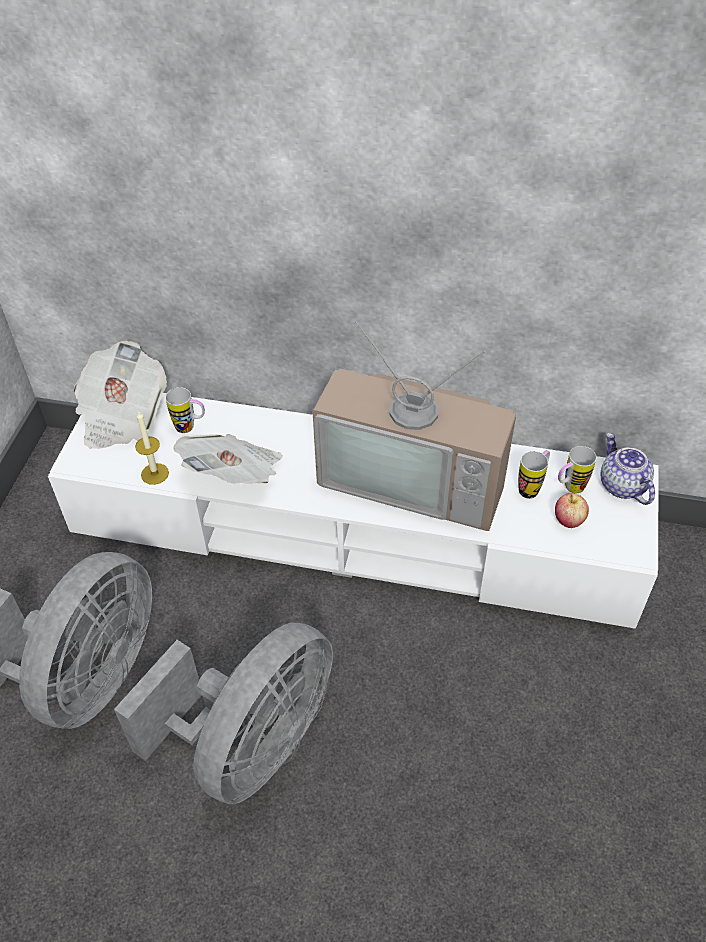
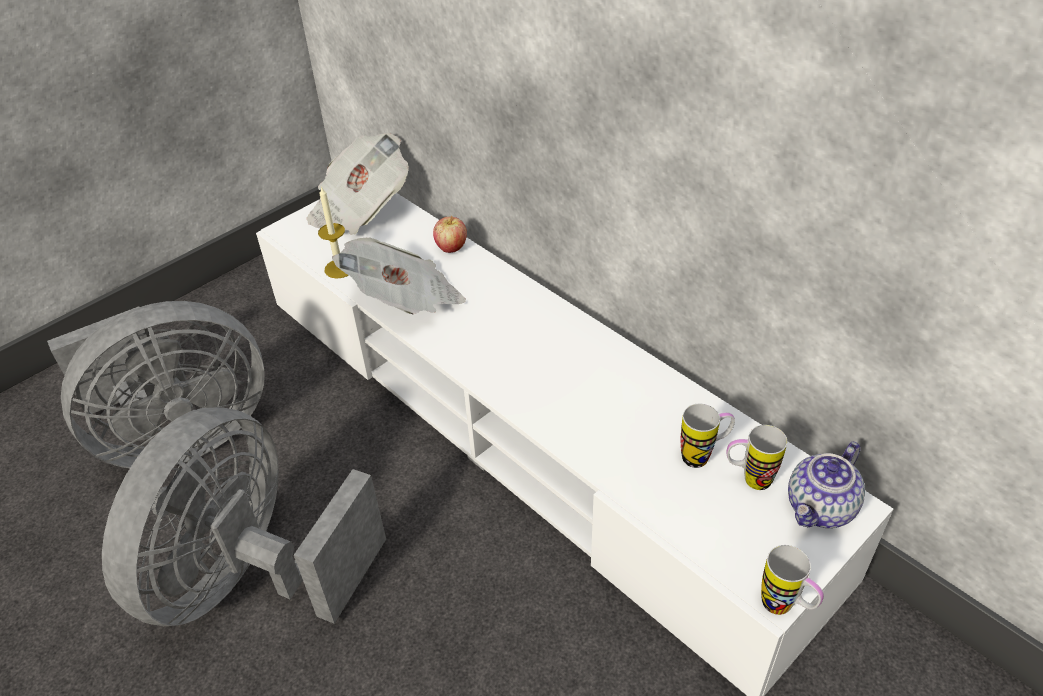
camera: 35 degrees right, 5 degrees down
grey fan [114,623,333,804] -> grey fan turned 135 degrees clockwise [102,407,386,626]
mug [165,387,205,433] -> mug moved to [761,545,824,615]
television [312,321,516,531] -> none
apple [555,493,589,528] -> apple moved to [433,216,467,253]
teapot [601,433,655,505] -> teapot turned 150 degrees counterclockwise [788,442,865,528]

